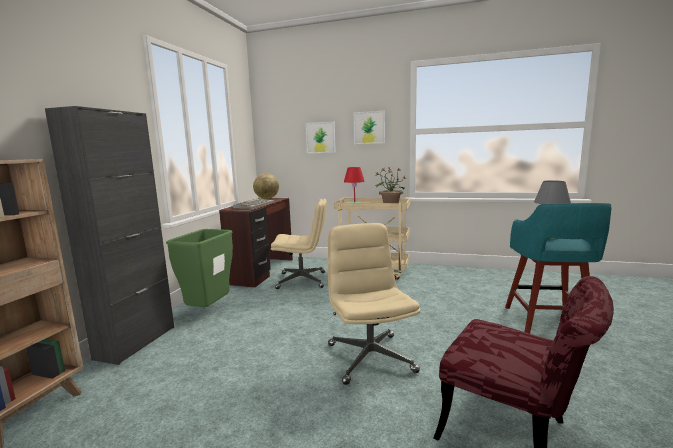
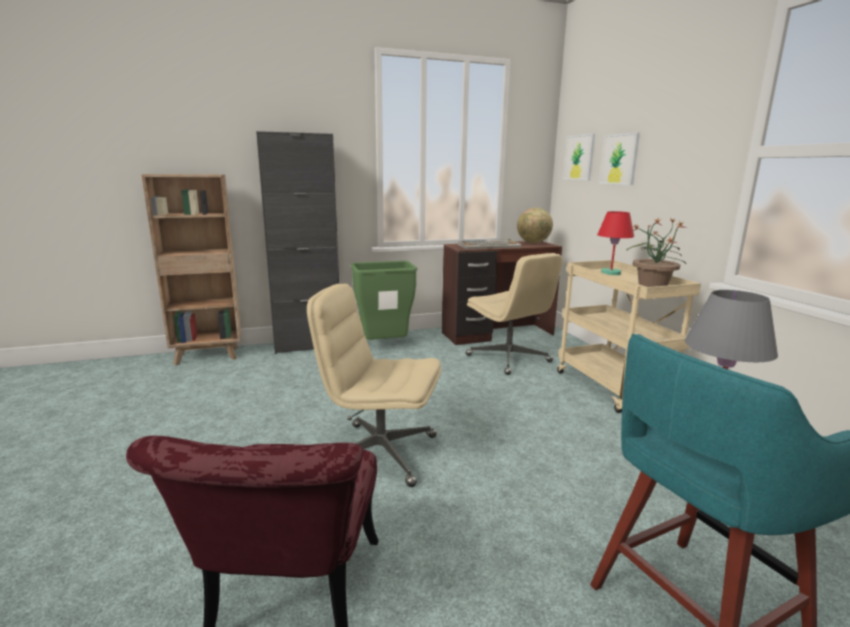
camera: 55 degrees right, 5 degrees up
beige office chair [328,223,421,385] -> beige office chair turned 120 degrees counterclockwise [307,284,441,487]
picture [354,111,385,144] -> picture moved to [563,134,595,180]

